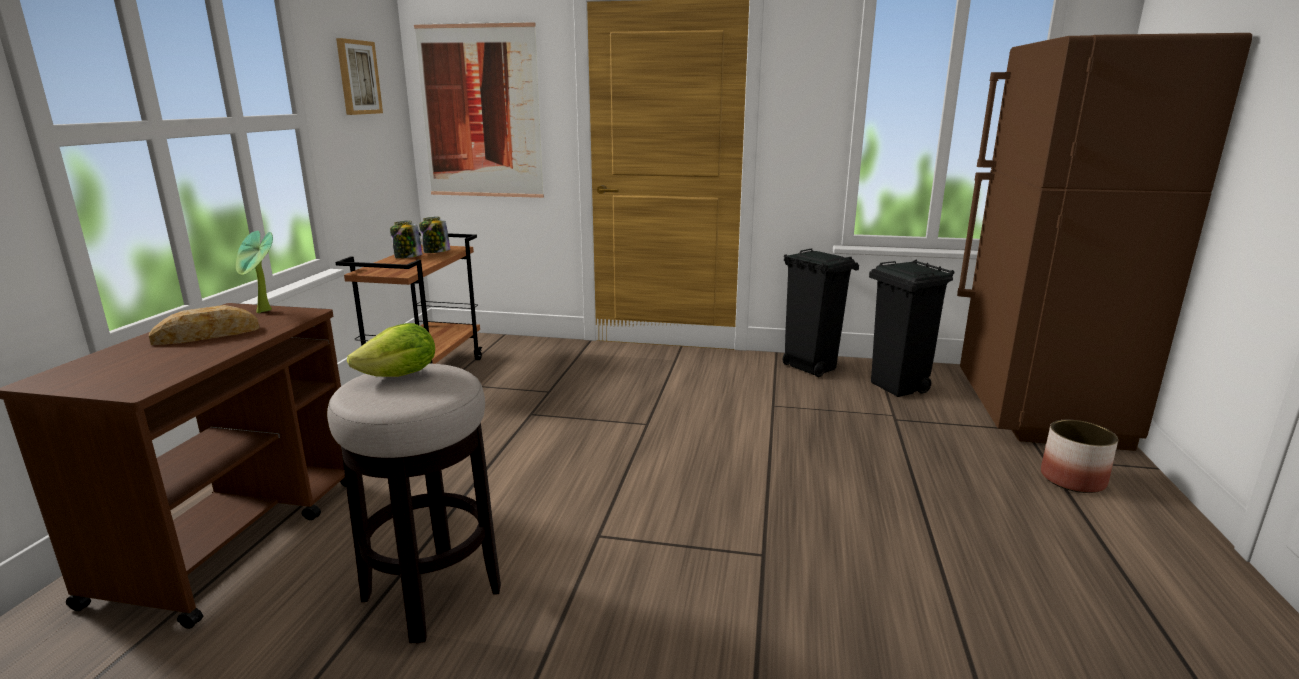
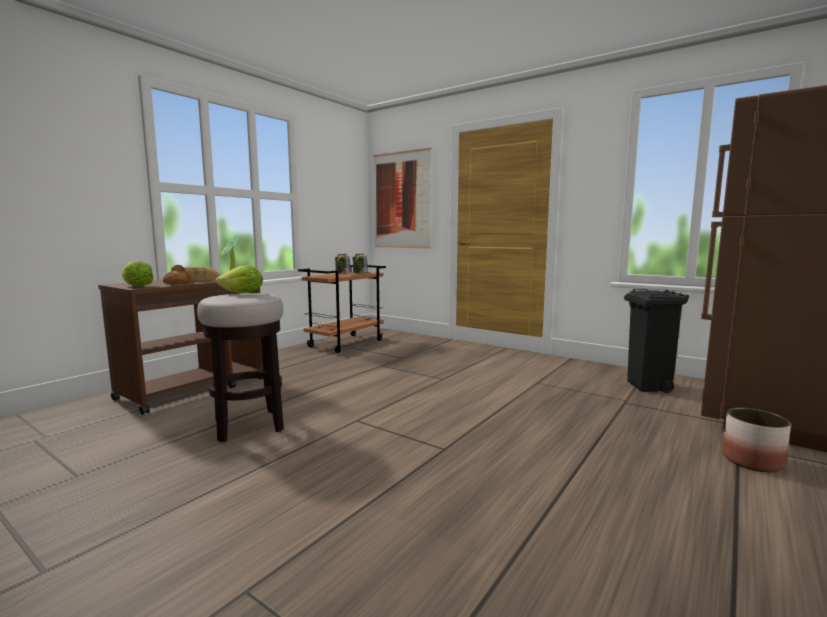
camera: 25 degrees right, 10 degrees down
picture [336,38,383,115] -> none
black trash can [783,248,859,377] -> none
none -> lettuce [122,261,154,286]
none -> bread [163,265,191,284]

